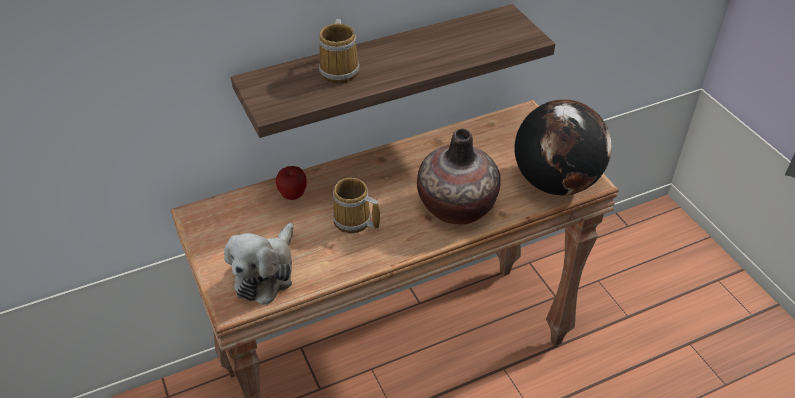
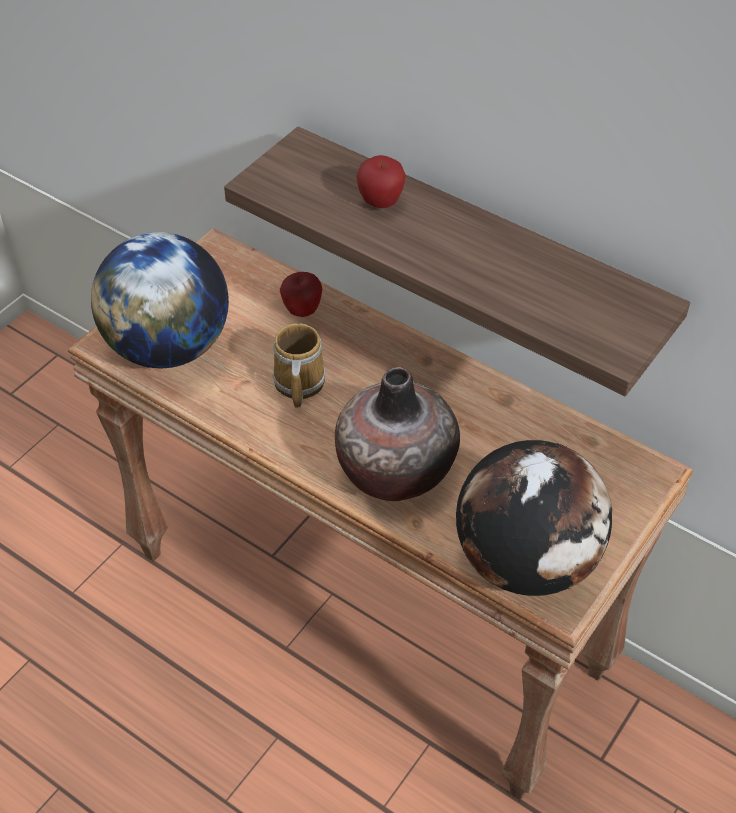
camera: 60 degrees right, 5 degrees up
plush toy [224,223,294,305] -> globe [91,232,229,368]
mug [319,19,359,84] -> apple [356,155,406,208]

